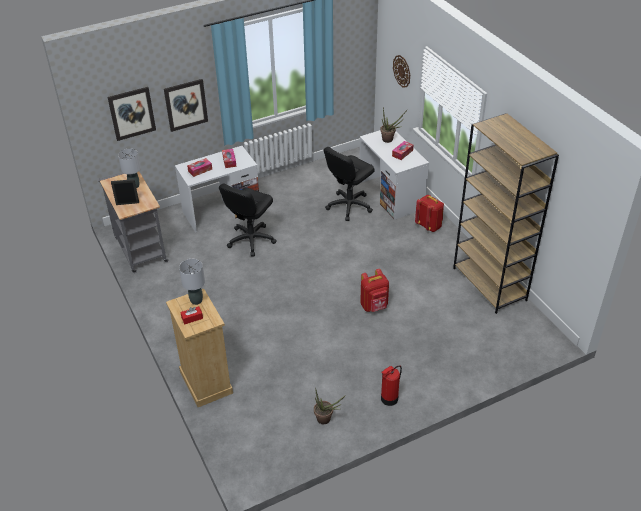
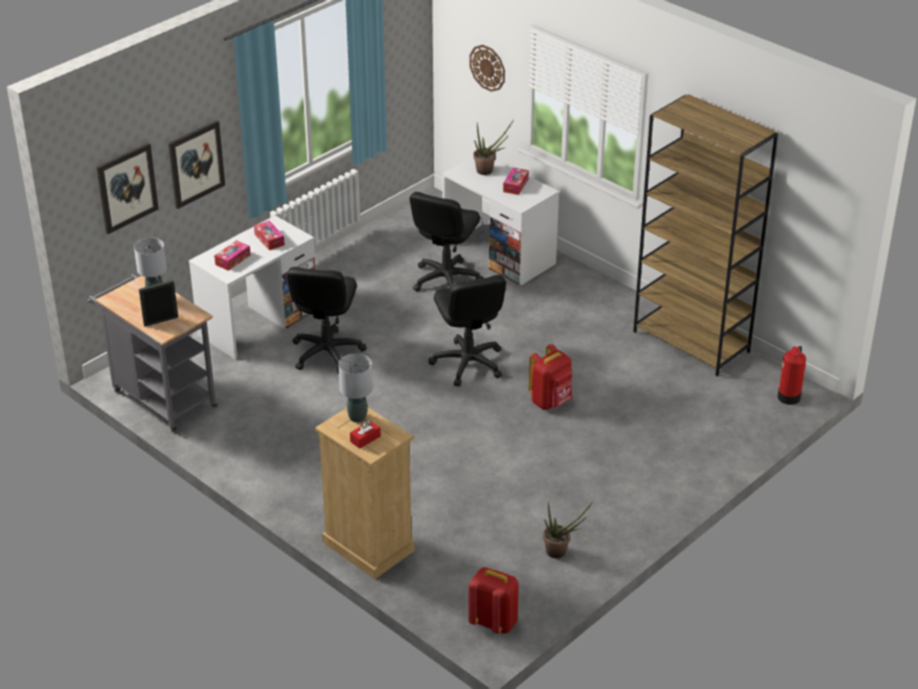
camera: 20 degrees left, 5 degrees down
fire extinguisher [381,365,402,406] -> fire extinguisher moved to [778,346,806,405]
red backpack [415,195,444,232] -> red backpack moved to [468,567,519,634]
none -> black office chair [428,275,506,386]

